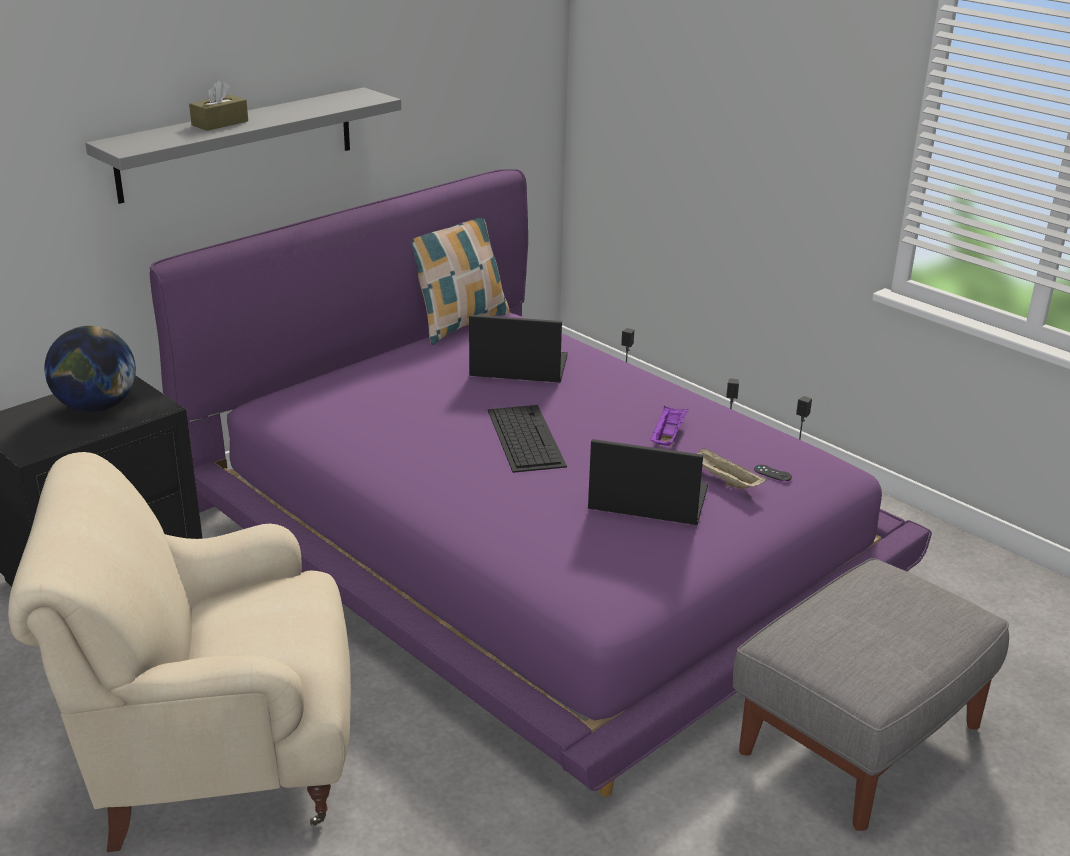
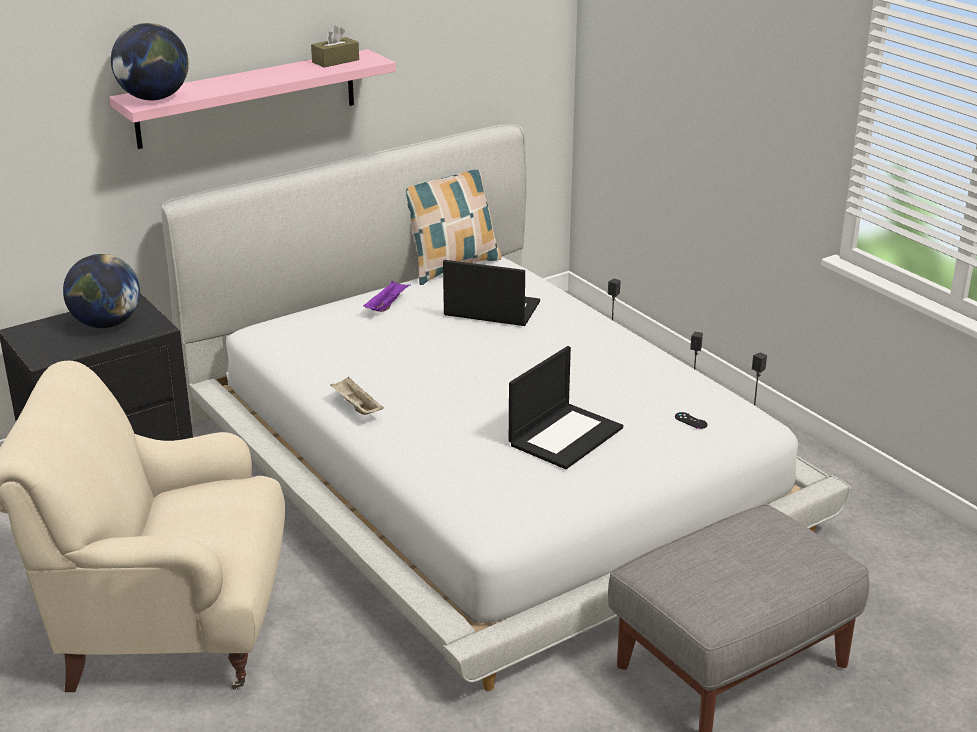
camera: 10 degrees right, 0 degrees up
grey shelf [85,87,401,204] -> pink shelf [110,49,396,149]
purple bed [150,169,932,796] -> white bed [161,125,850,691]
brown tissue box [189,80,248,131] -> brown tissue box moved to [311,26,359,67]
keyboard [488,405,567,473] -> none
laptop [588,439,708,525] -> laptop turned 105 degrees clockwise [509,346,623,469]
purple tray [650,405,689,446] -> purple tray moved to [363,281,411,312]
beige tray [697,448,767,489] -> beige tray moved to [331,377,384,415]
none -> globe [111,23,189,100]

